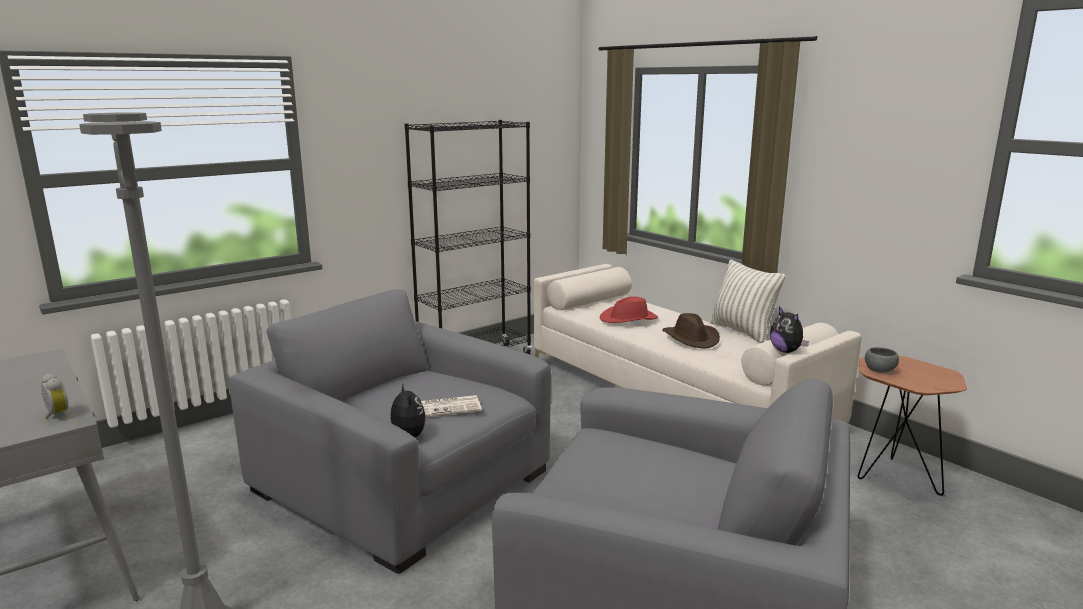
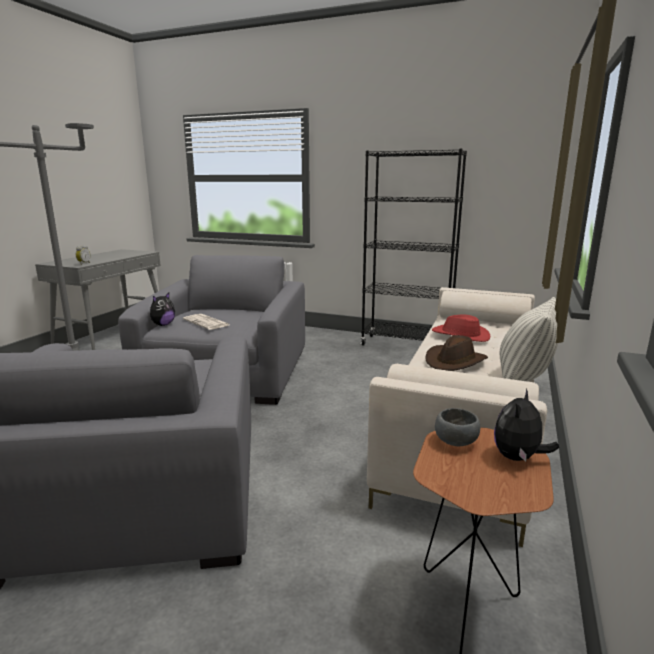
camera: 60 degrees right, 0 degrees up
plush toy [770,307,809,353] -> plush toy moved to [494,388,559,462]

